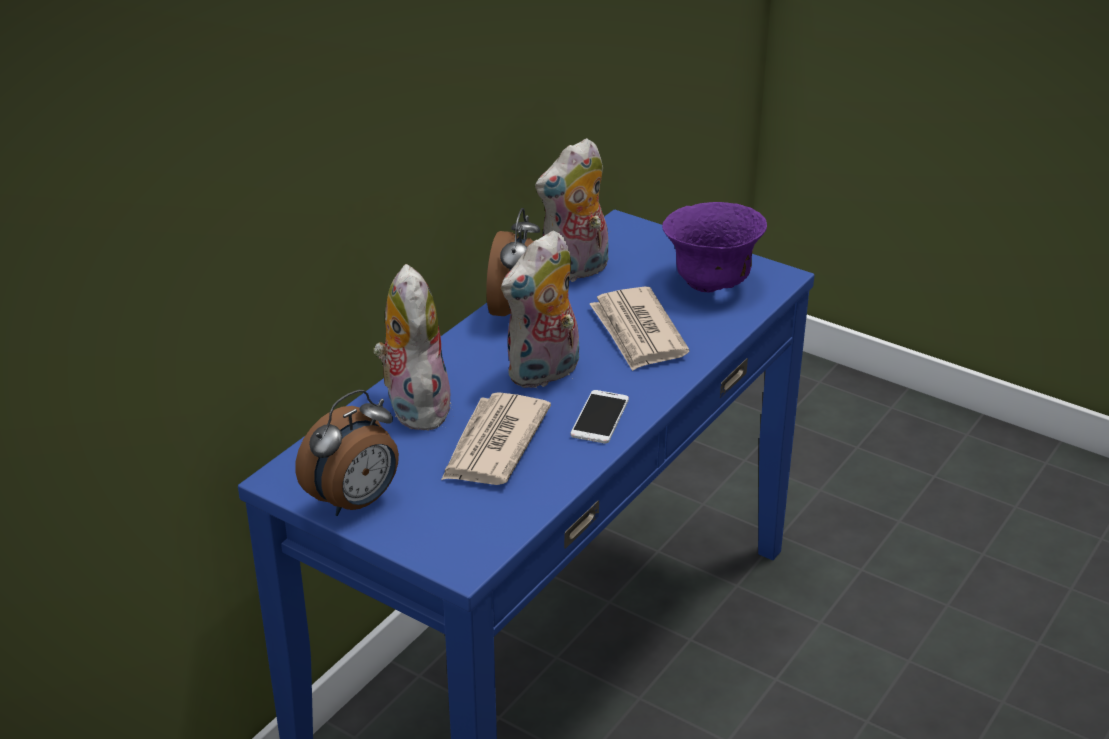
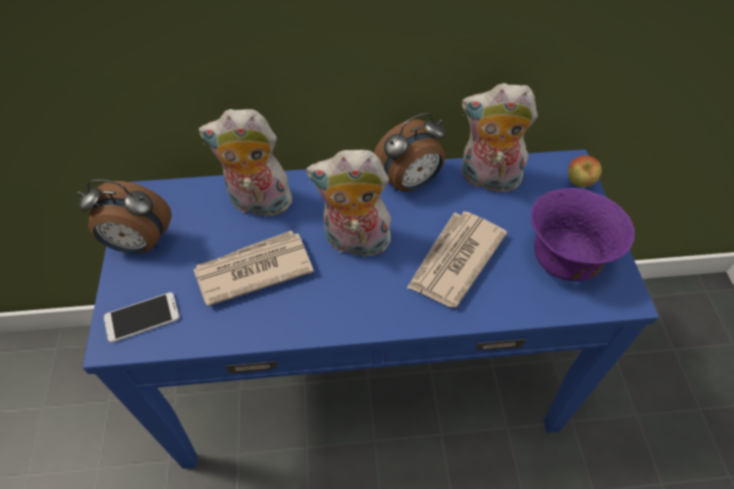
camera: 50 degrees right, 20 degrees up
plush toy [373,264,451,430] -> plush toy turned 120 degrees counterclockwise [199,109,298,217]
phone [570,390,629,444] -> phone moved to [104,292,180,343]
none -> apple [568,155,602,187]

